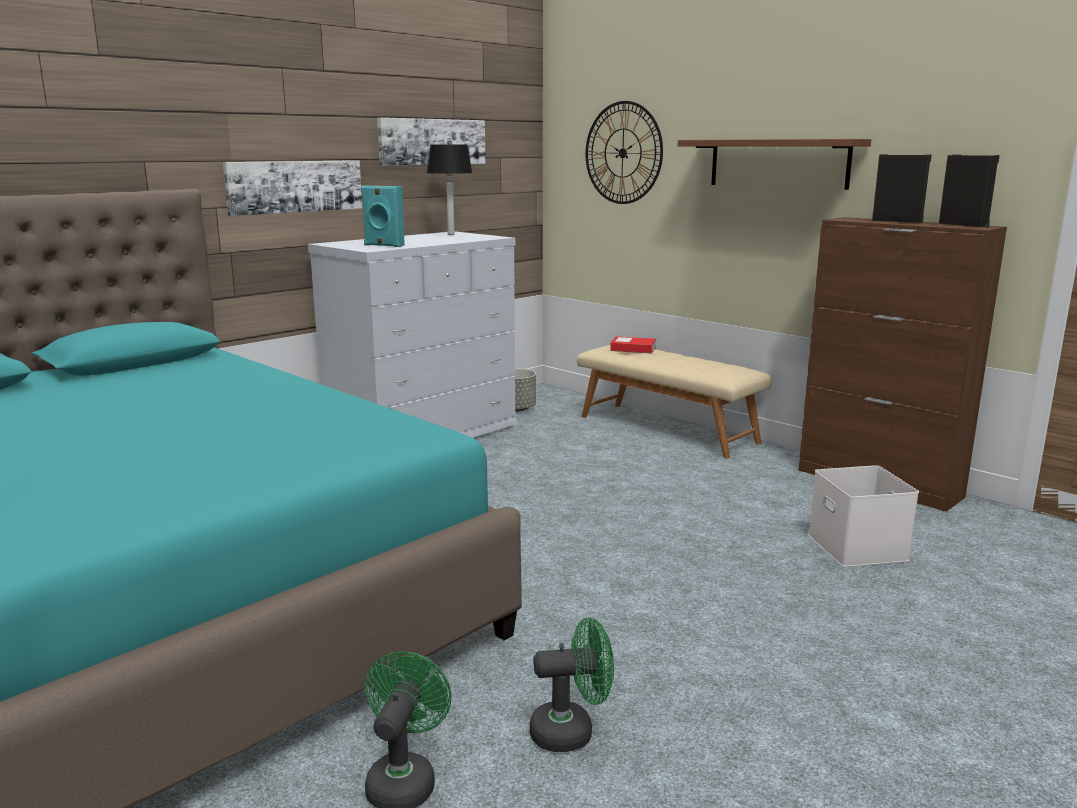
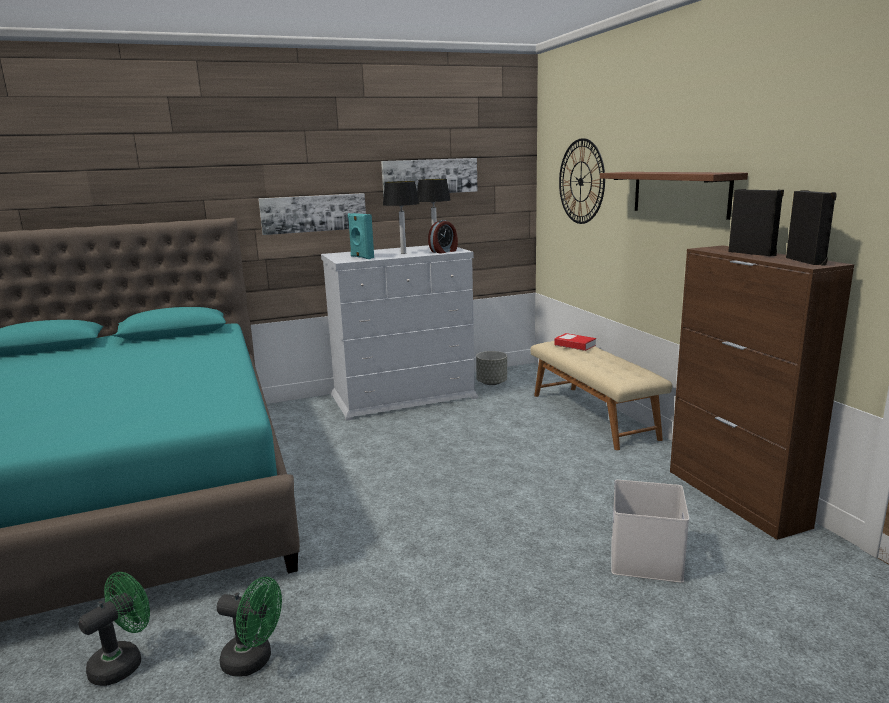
camera: 25 degrees right, 0 degrees up
none -> table lamp [383,181,420,254]
none -> alarm clock [428,220,458,254]

